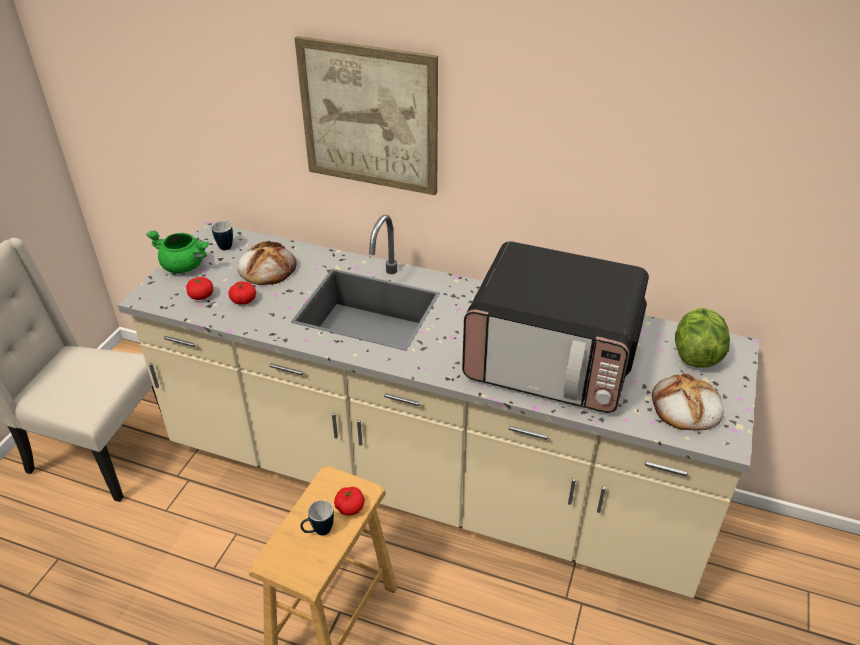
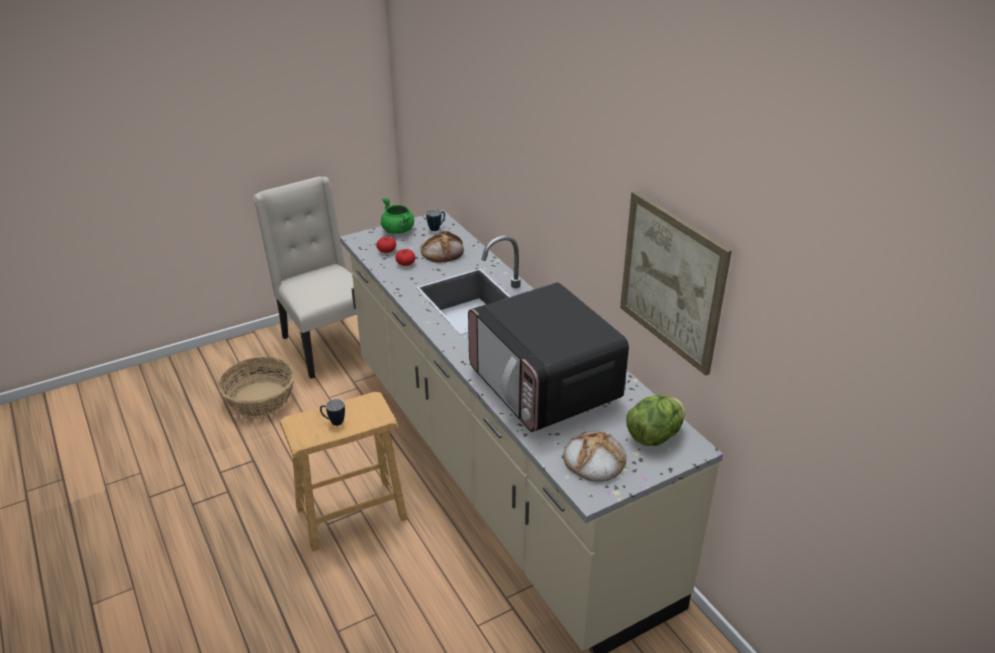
camera: 40 degrees right, 5 degrees down
picture [295,36,438,195] -> picture moved to [620,191,732,376]
tomato [334,487,365,515] -> none
none -> basket [218,357,294,417]

